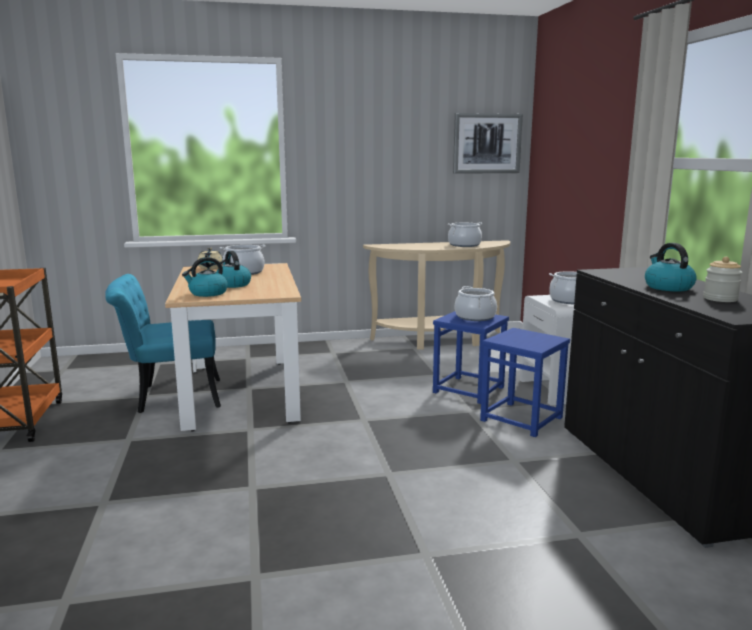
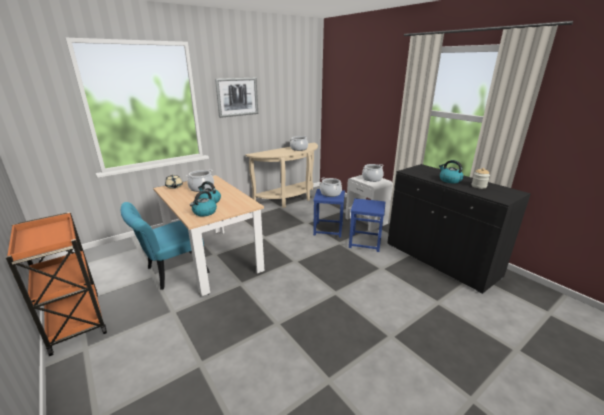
camera: 25 degrees left, 10 degrees up
picture [453,113,523,174] -> picture moved to [215,77,258,118]

